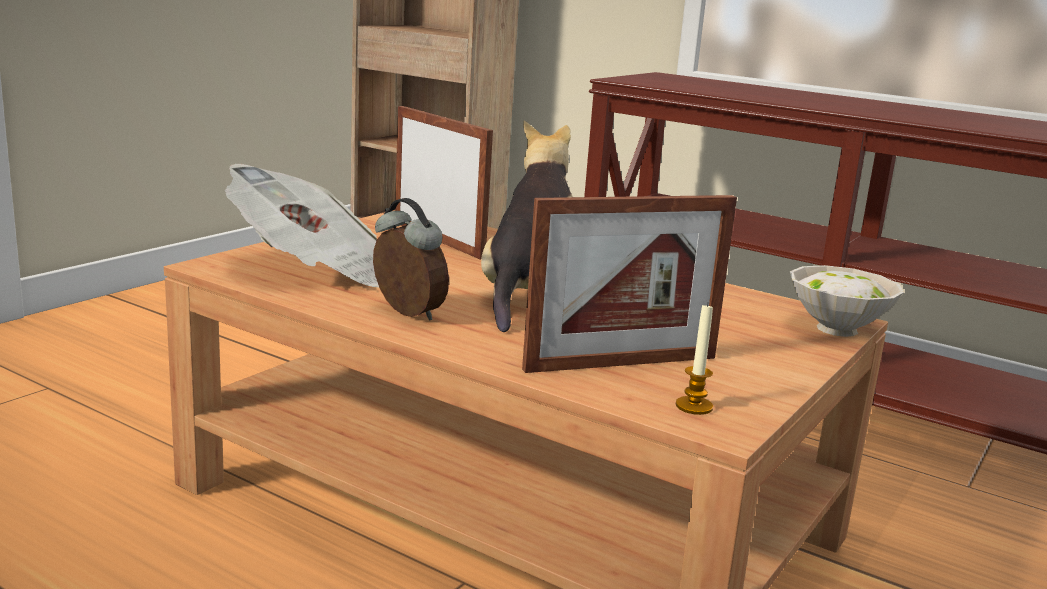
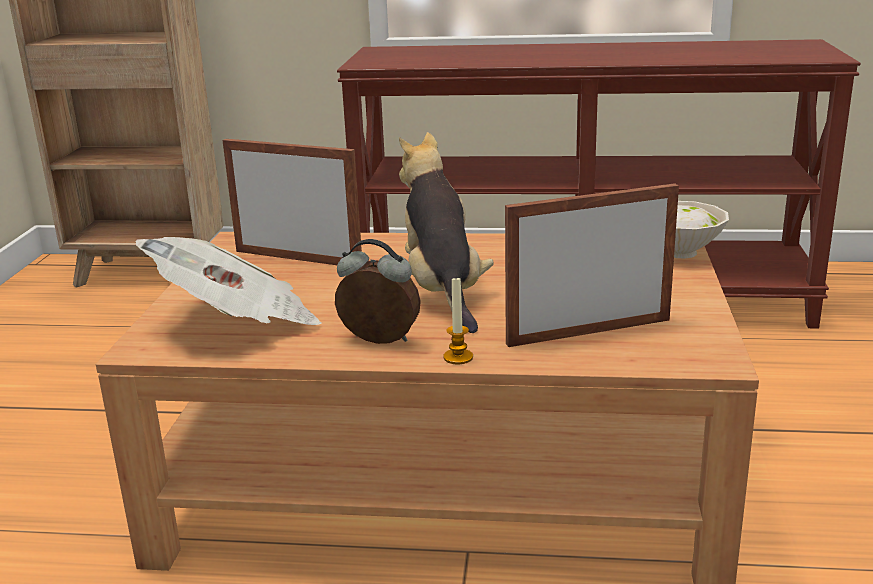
camera: 25 degrees left, 5 degrees up
picture frame [522,195,737,373] -> picture frame turned 150 degrees counterclockwise [505,183,679,347]
candle [676,303,713,415] -> candle moved to [443,278,473,364]

